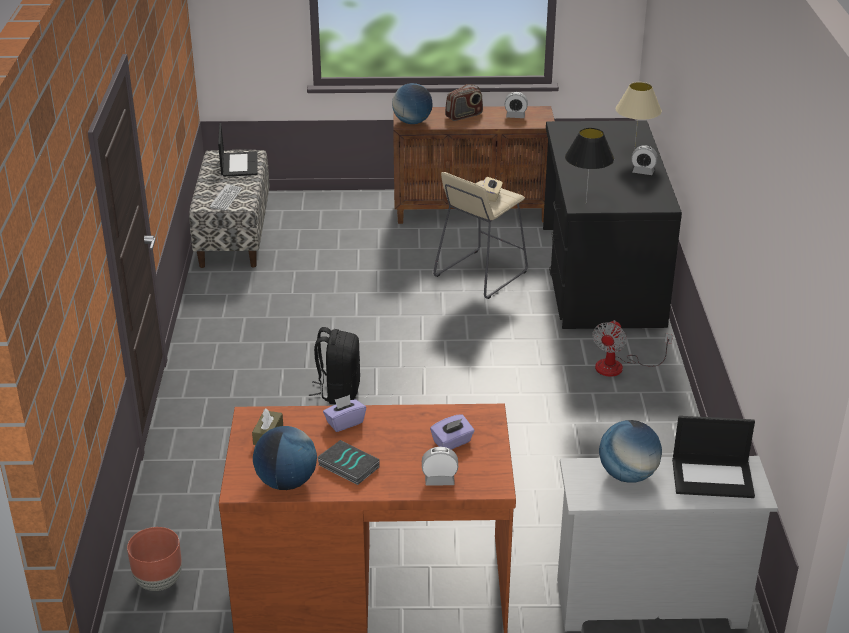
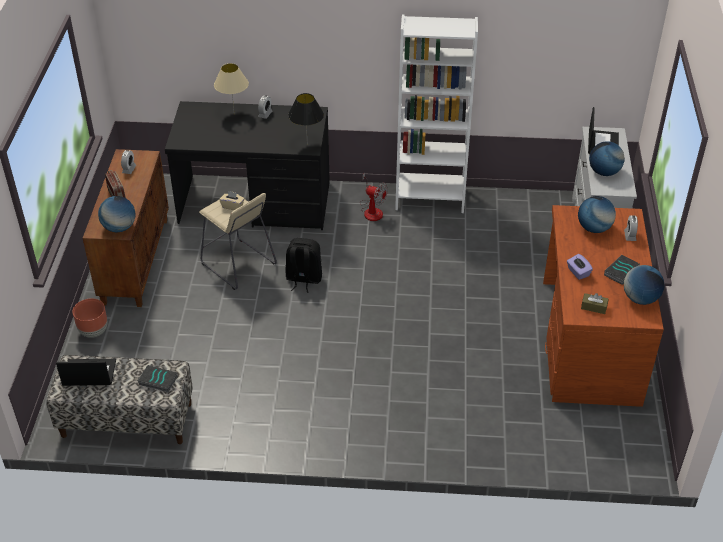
camera: 85 degrees left, 10 degrees up
brown planter [127,527,182,591] -> brown planter moved to [72,298,108,338]
keyboard [210,184,242,211] -> book [137,365,178,392]
black backpack [309,327,360,404] -> black backpack moved to [286,238,322,293]
purple tissue box [430,414,474,450] -> globe [578,196,616,233]
none -> white bookcase [395,14,478,213]

